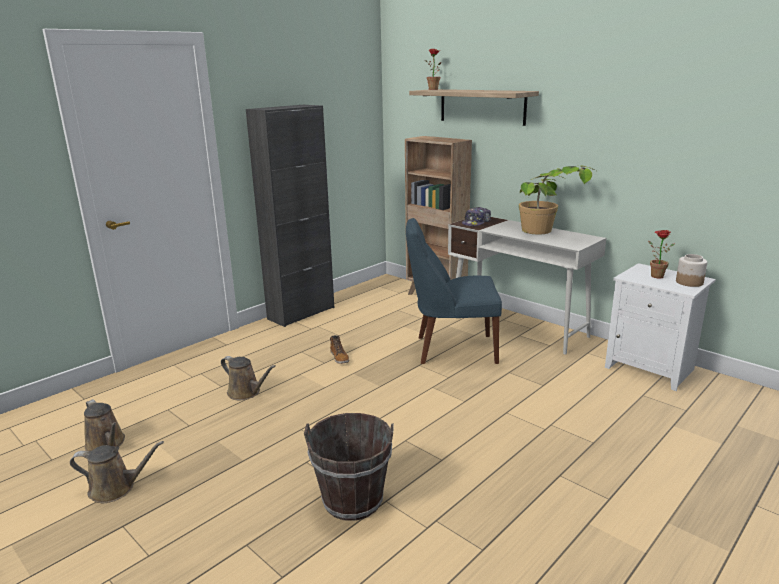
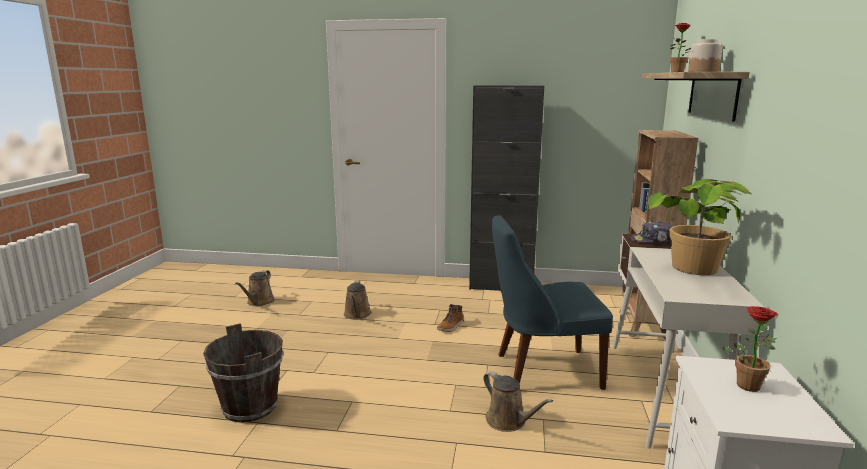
camera: 55 degrees right, 5 degrees down
brown watering can [70,441,164,503] -> brown watering can moved to [483,371,553,432]
blue chair [406,218,502,364] -> blue chair turned 60 degrees counterclockwise [492,215,613,390]
jar [676,254,707,287] -> jar moved to [688,39,723,72]

